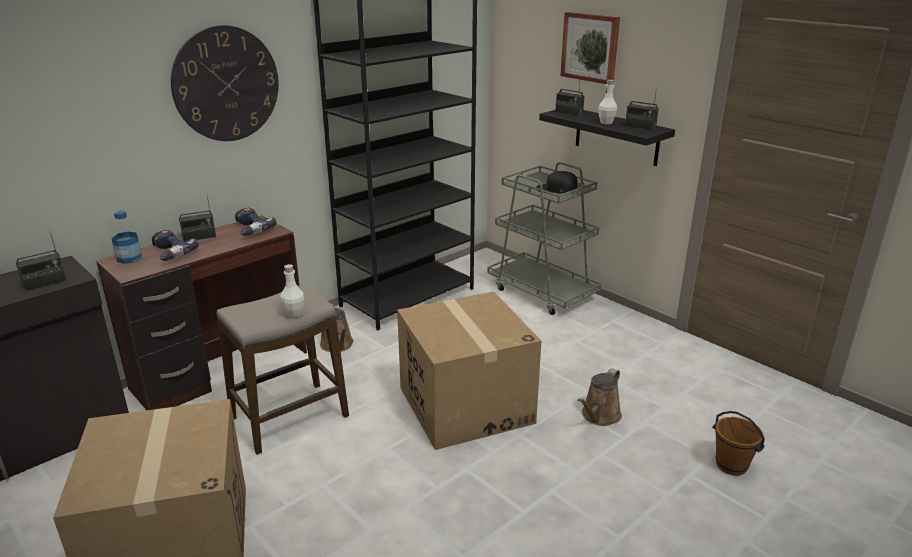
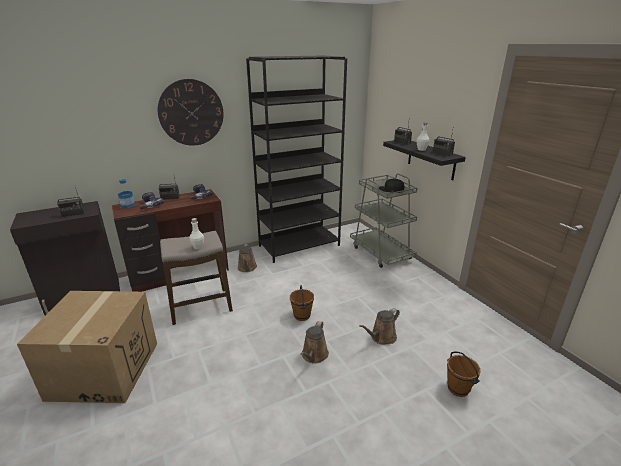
camera: 15 degrees right, 0 degrees up
cardboard box [397,292,541,450] -> brown bucket [290,285,314,321]
picture [560,12,620,84] -> none
none -> brown watering can [300,321,329,364]

